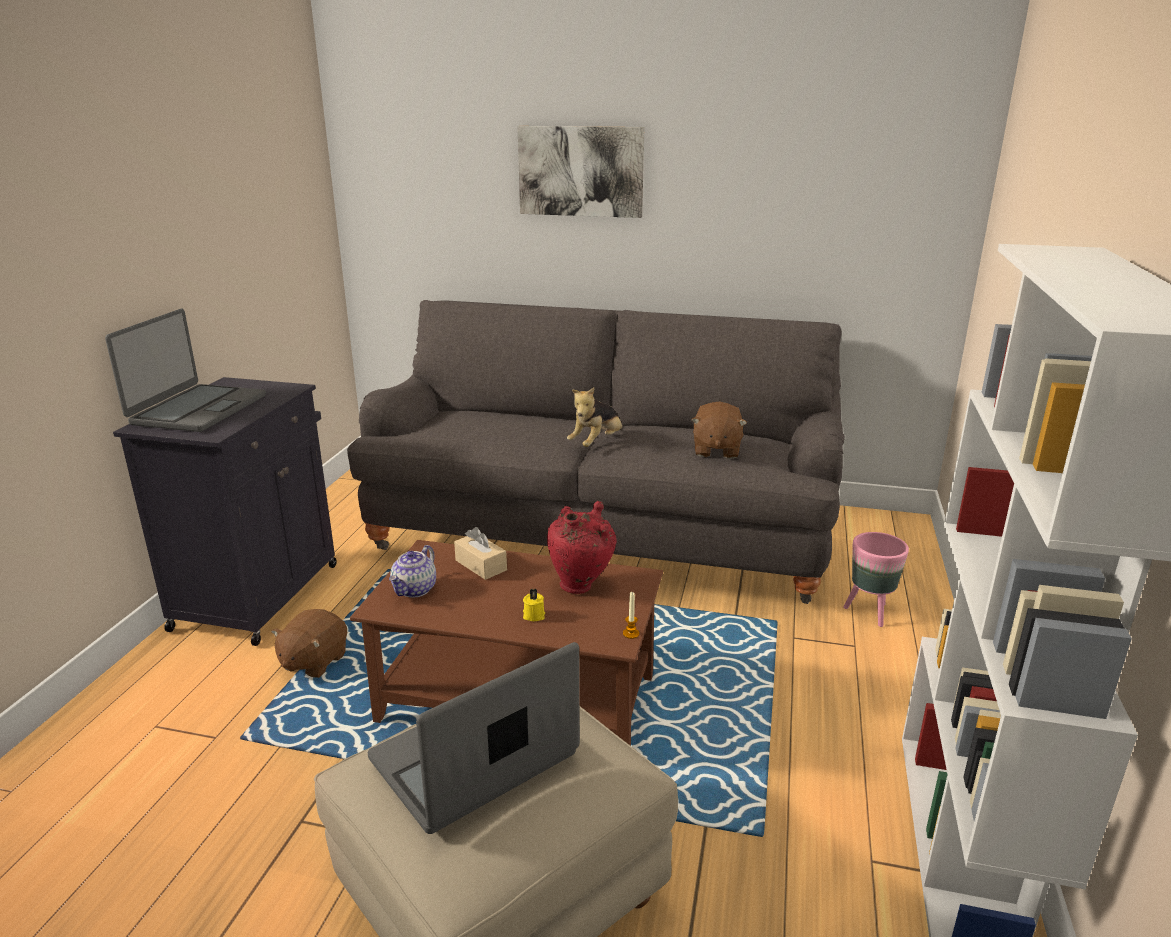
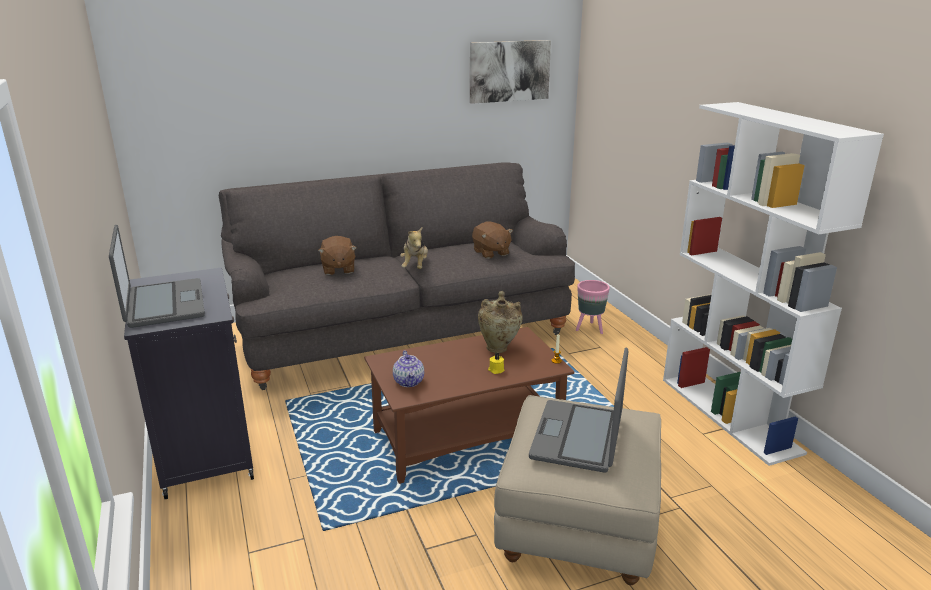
camera: 35 degrees left, 0 degrees up
brown plush toy [271,609,347,678] -> brown plush toy moved to [318,236,357,275]
beige tissue box [454,527,507,580] -> none
picture [517,126,644,218] -> picture moved to [470,40,551,104]
red vase [547,501,617,594] -> beige vase [478,291,523,353]

